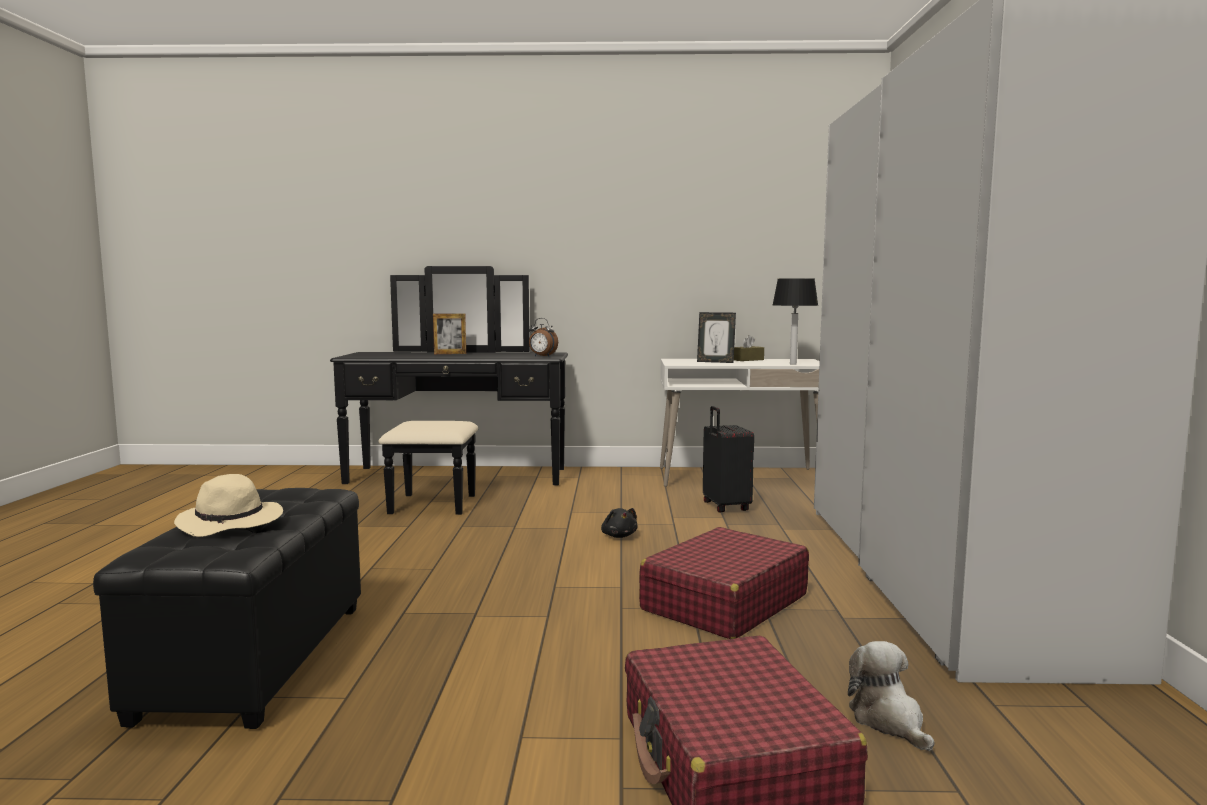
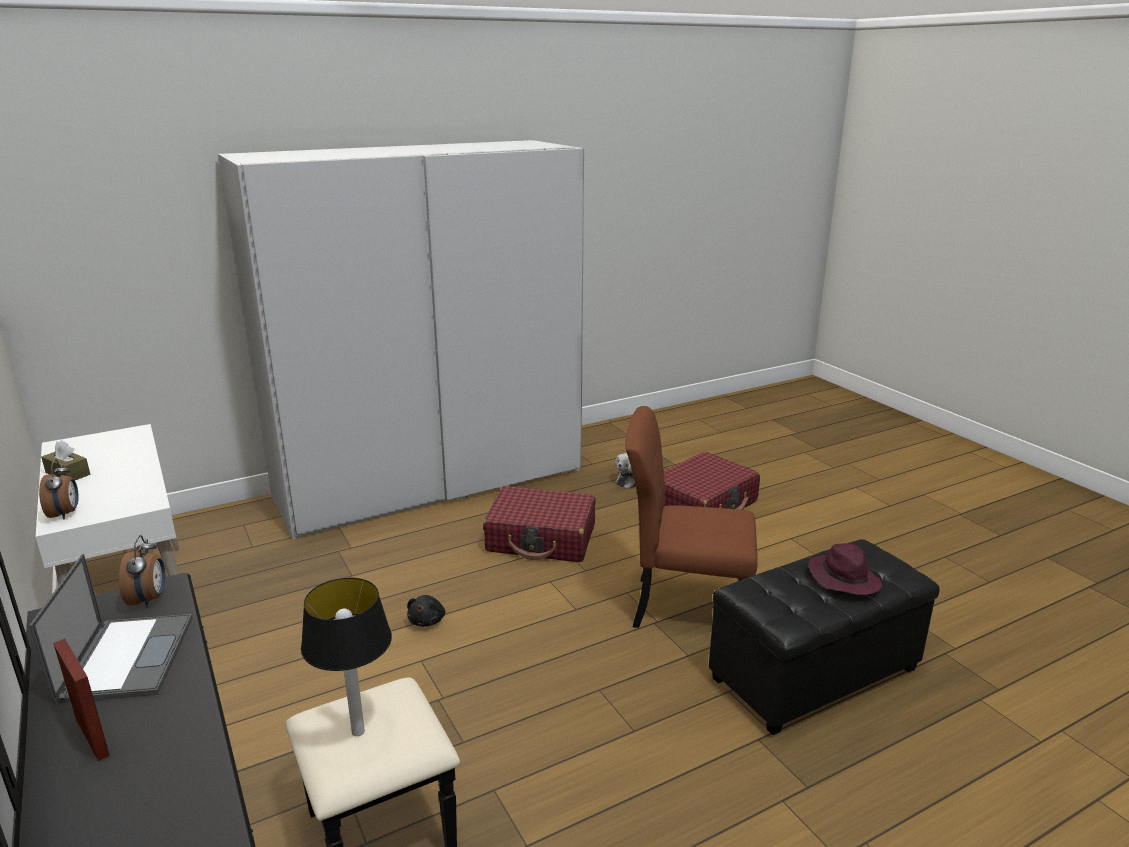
camera: 120 degrees left, 15 degrees up
beige hat [174,474,283,537] -> purple hat [808,543,882,595]
black plush toy [601,508,638,538] -> black plush toy turned 150 degrees clockwise [407,595,445,627]
picture frame [697,312,736,363] -> none
black suitcase [703,406,754,512] -> none
table lamp [773,278,818,365] -> table lamp moved to [301,578,392,736]
none -> laptop [29,554,193,704]
none -> alarm clock [39,460,79,520]
none -> brown chair [625,406,758,628]

